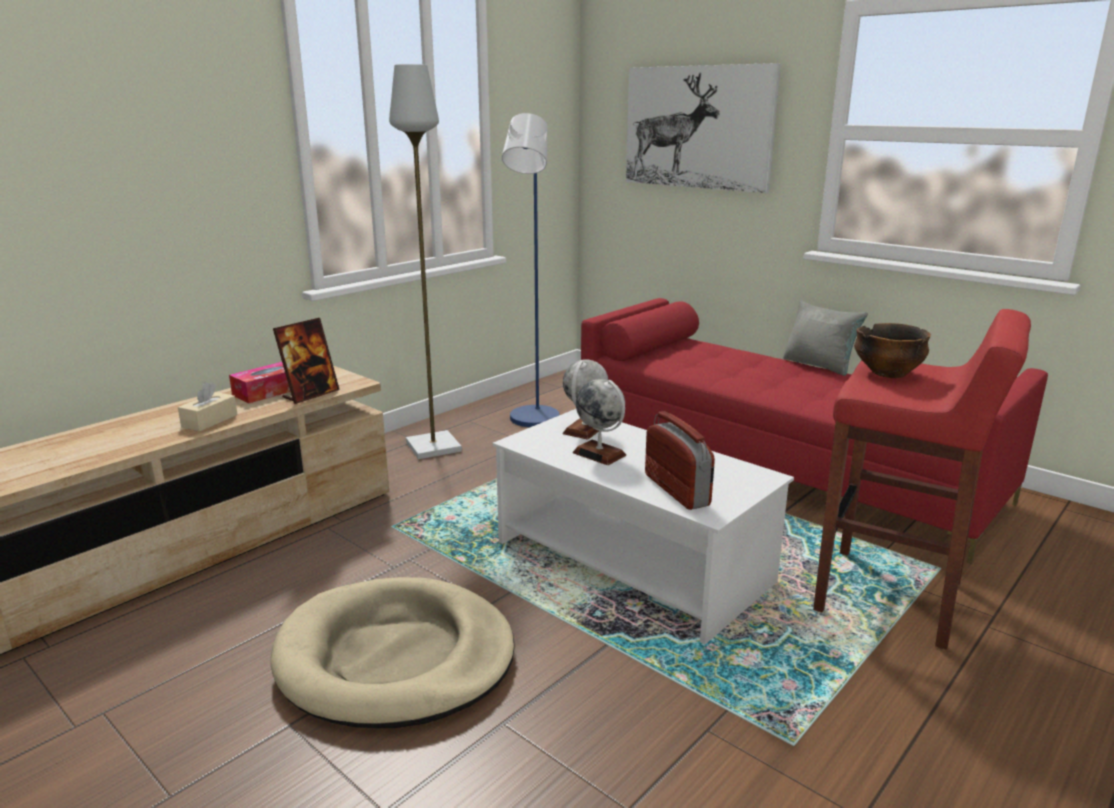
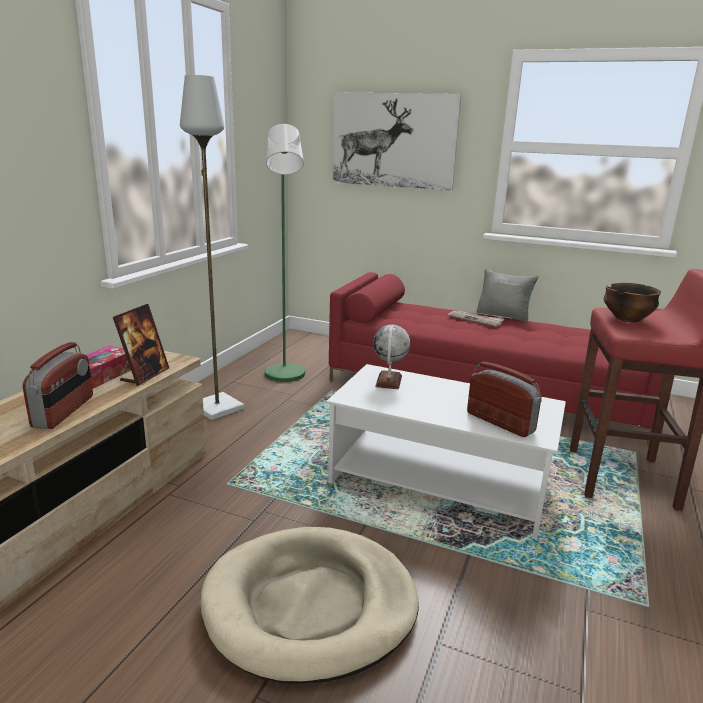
camera: 20 degrees left, 0 degrees up
beige tissue box [178,382,238,431] -> radio [23,342,93,429]
blue floor lamp [502,113,559,427] -> green floor lamp [265,124,305,382]
globe [573,379,626,465] -> none
none -> newspaper [448,311,505,327]

